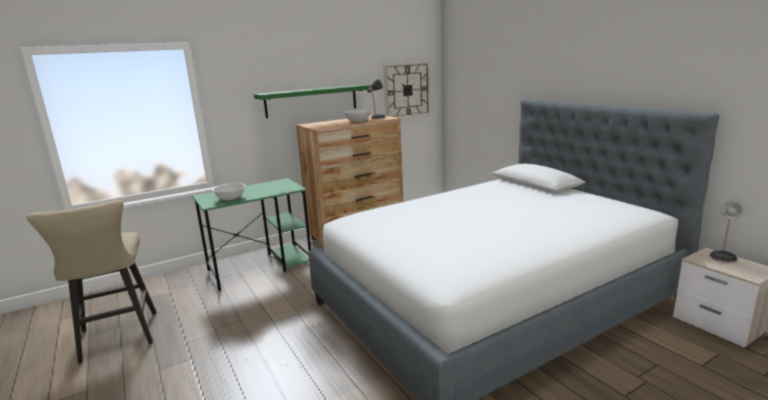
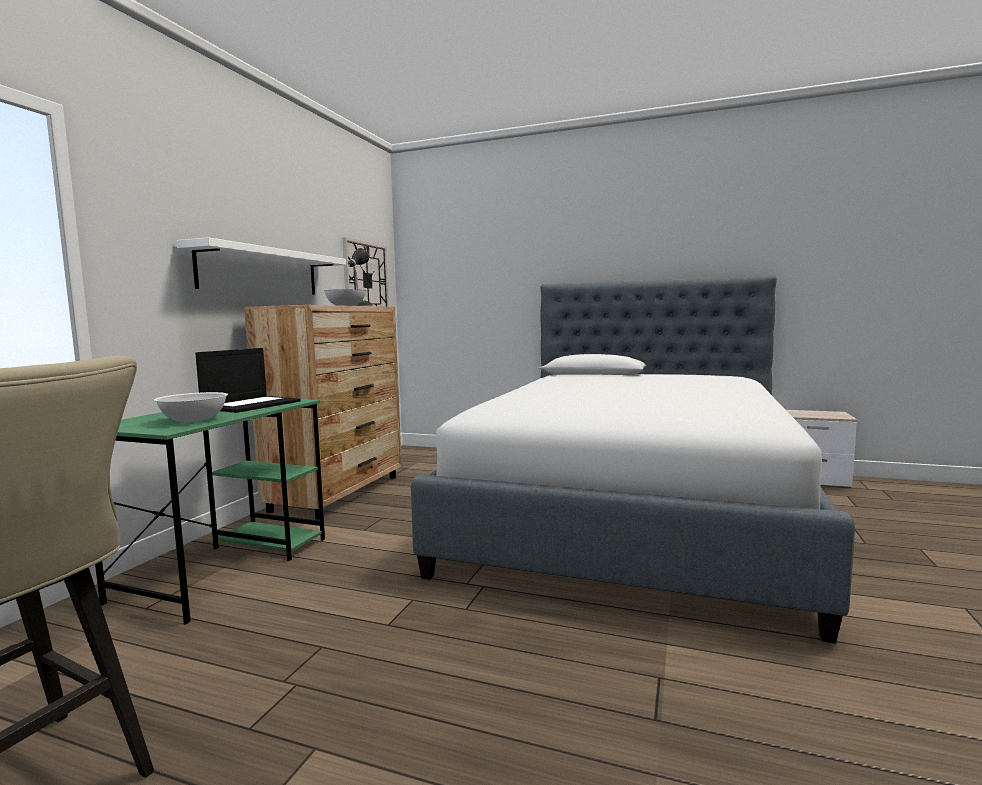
camera: 40 degrees left, 10 degrees down
green shelf [254,85,371,118] -> white shelf [176,237,346,295]
table lamp [709,202,742,263] -> none
none -> laptop [195,348,301,413]

